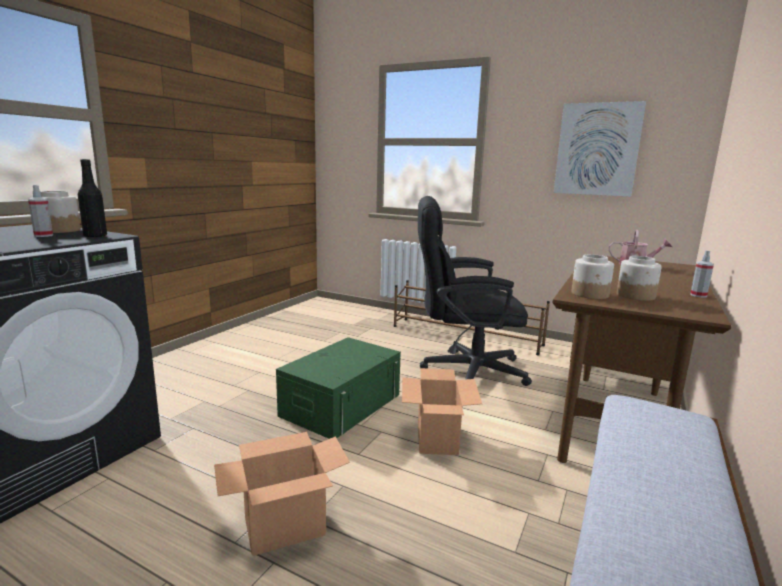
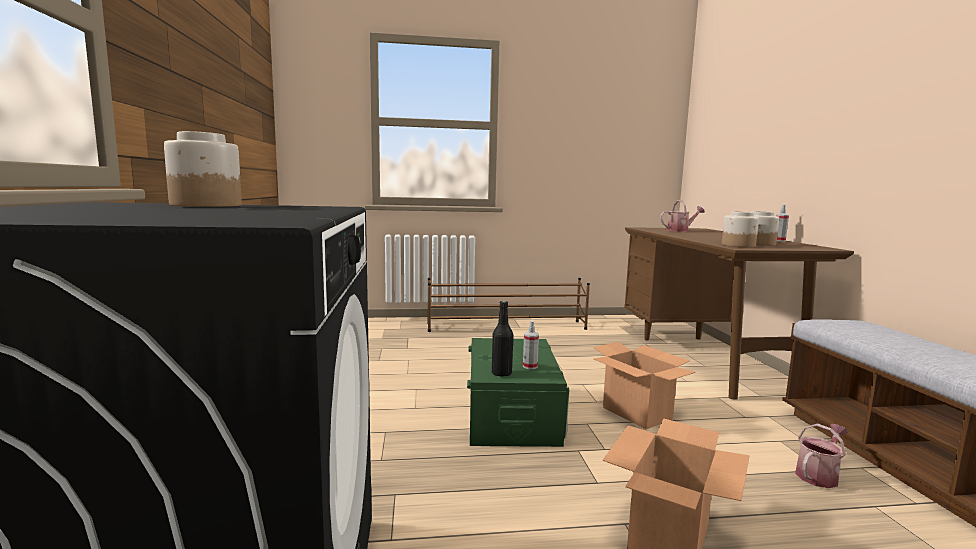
camera: 35 degrees left, 5 degrees down
spray bottle [28,185,53,237] -> spray bottle moved to [523,321,539,369]
black bottle [78,159,107,238] -> black bottle moved to [492,301,513,377]
black office chair [418,196,532,386] -> none
picture [554,101,646,197] -> none
none -> watering can [795,423,849,488]

